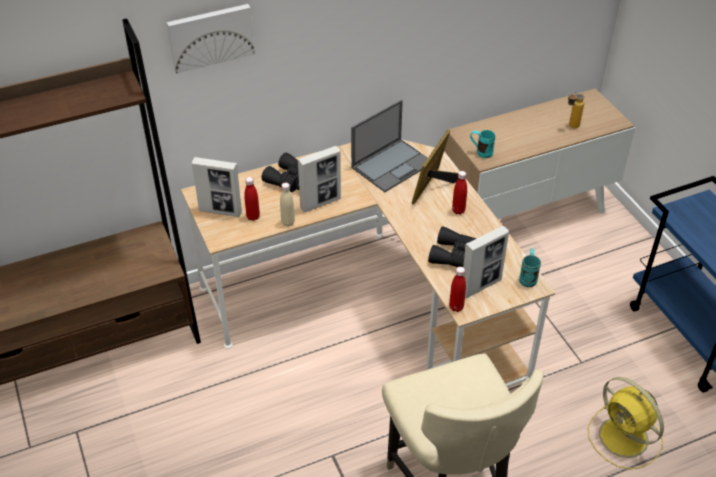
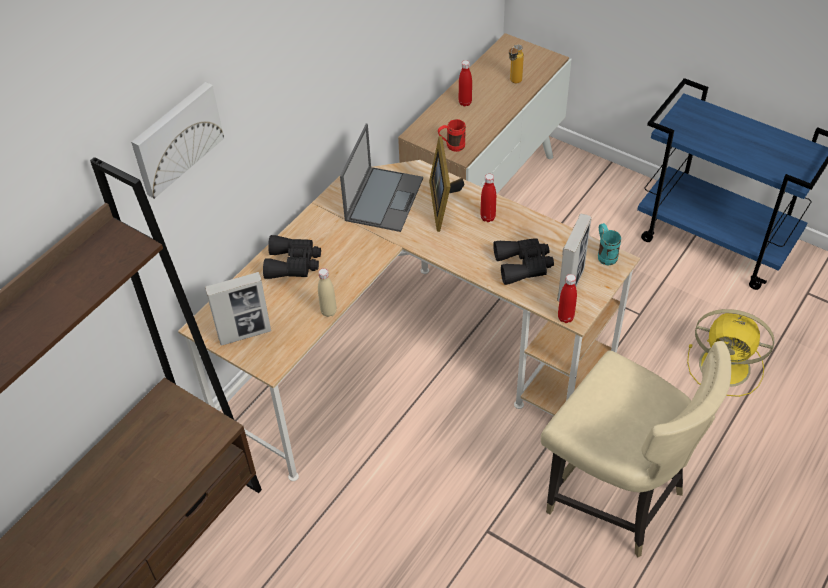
camera: 30 degrees left, 5 degrees up
red bottle [244,177,260,221] -> red bottle moved to [459,60,472,106]
picture frame [297,146,341,213] -> none
turquoise mug [470,130,495,158] -> red mug [438,119,466,152]

